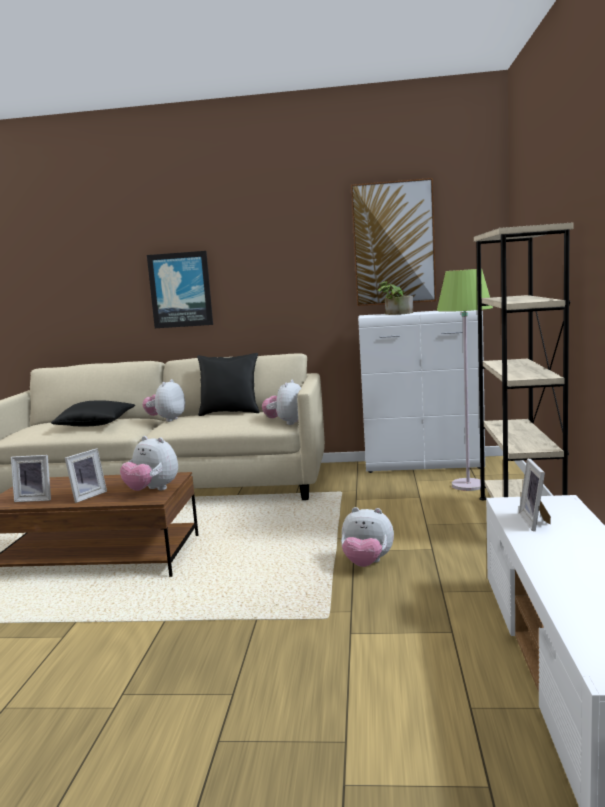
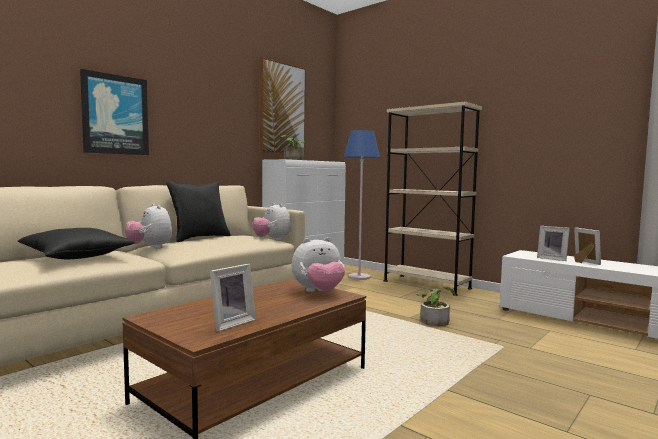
camera: 55 degrees left, 5 degrees down
picture frame [65,448,107,503] -> picture frame moved to [574,227,601,265]
plush toy [341,507,394,567] -> potted plant [416,287,455,326]
green floor lamp [437,269,493,491] -> blue floor lamp [344,130,380,280]

